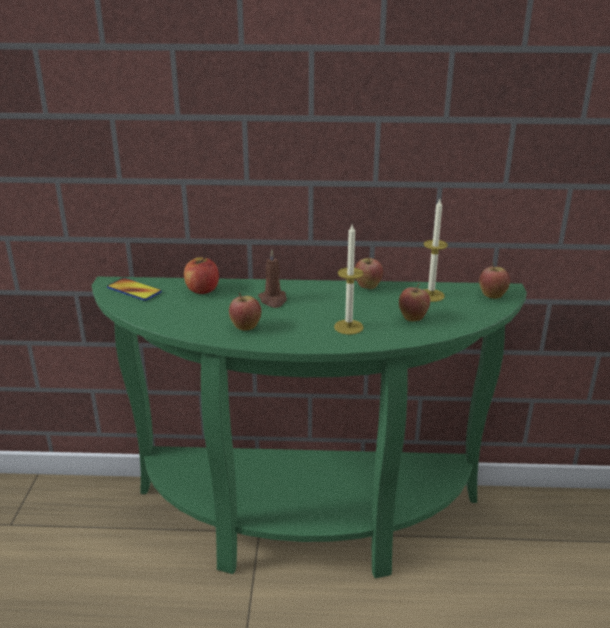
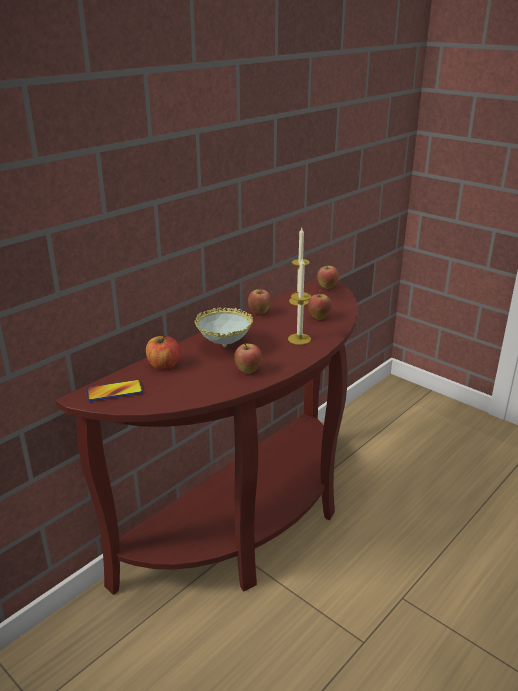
camera: 50 degrees left, 0 degrees up
green console table [92,277,527,578] -> brown console table [56,278,358,595]
brown candle [258,250,287,308] -> bowl [195,307,253,348]

